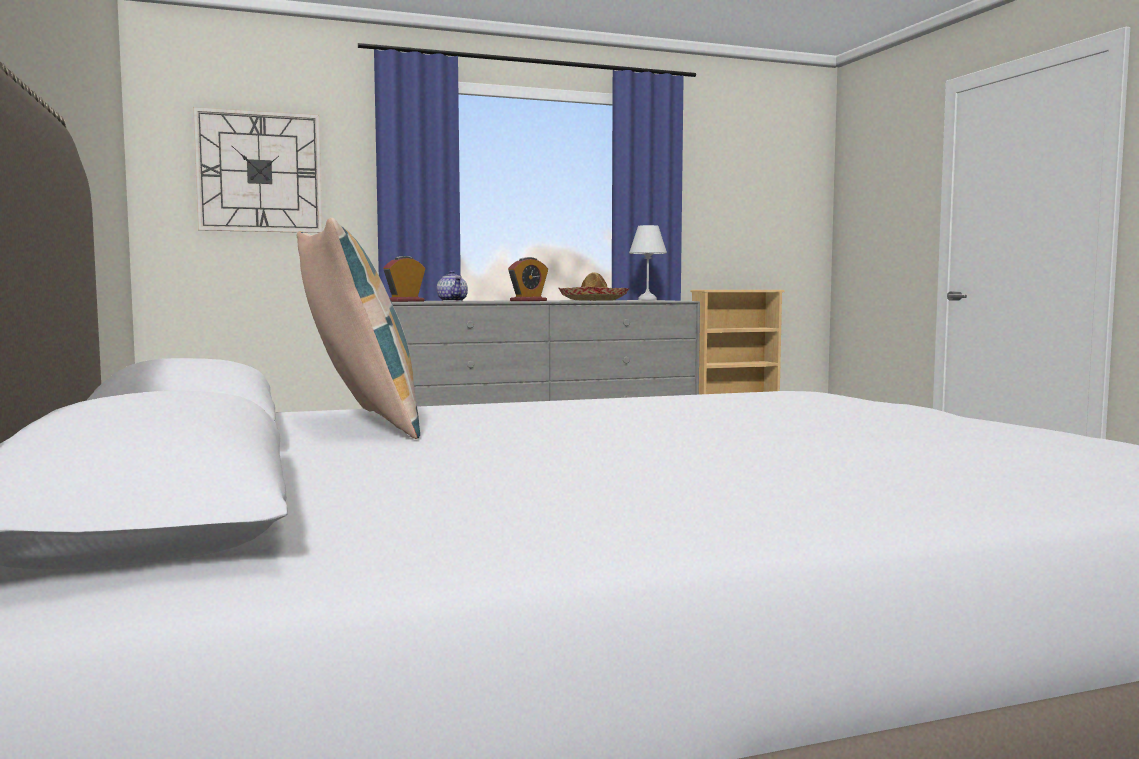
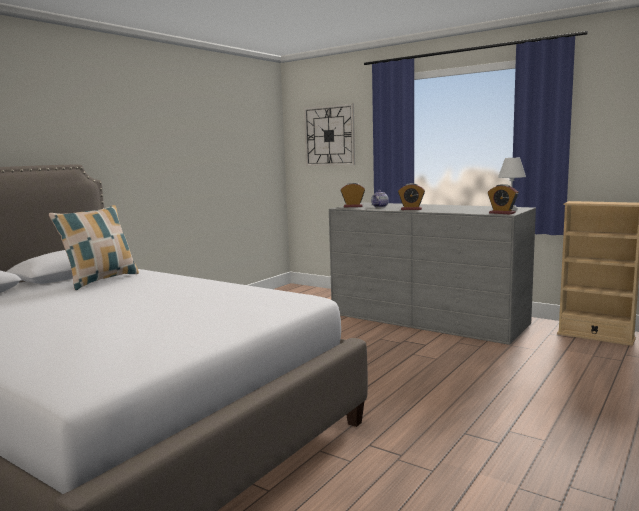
camera: 55 degrees right, 5 degrees up
hat [559,272,629,301] -> none
none -> alarm clock [488,184,518,214]

